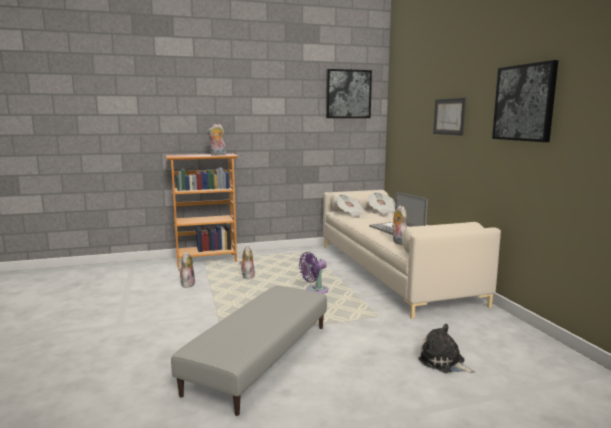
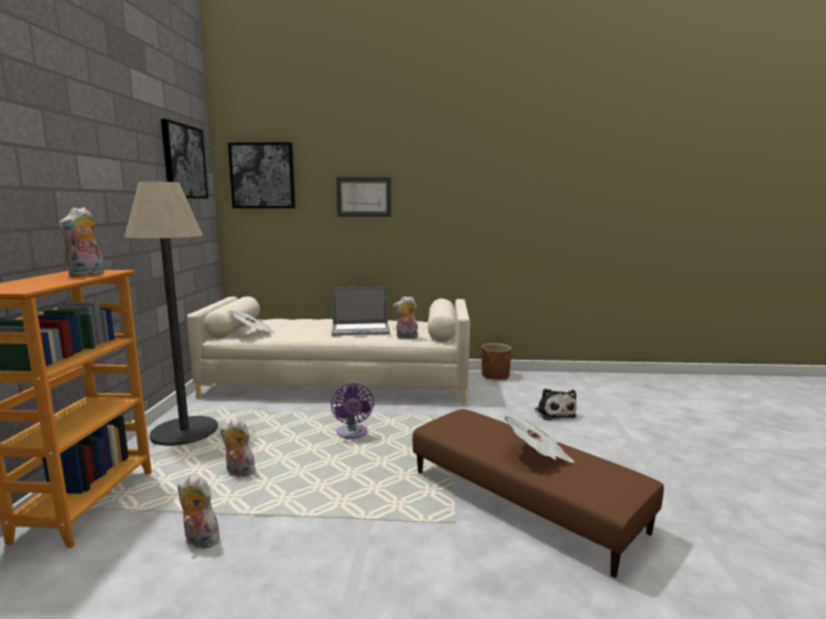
camera: 70 degrees left, 0 degrees up
grey ottoman [171,286,327,416] -> brown ottoman [412,409,664,578]
newspaper [368,192,395,215] -> newspaper moved to [501,414,575,463]
plush toy [418,324,475,373] -> plush toy turned 75 degrees counterclockwise [534,389,577,420]
picture [492,60,559,142] -> picture moved to [228,142,296,208]
none -> floor lamp [125,182,218,446]
none -> brown planter [482,343,512,380]

